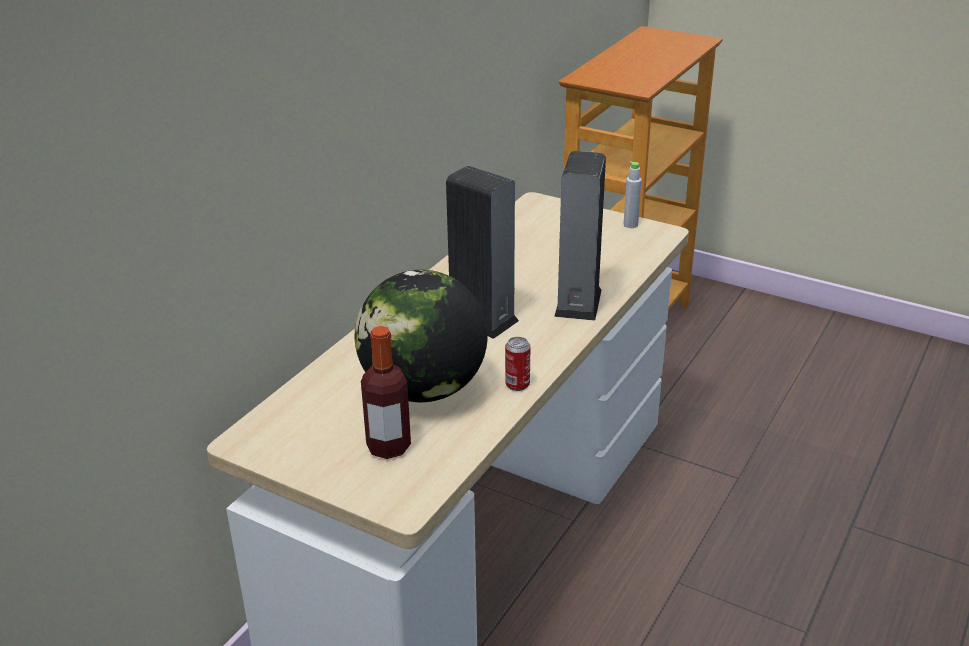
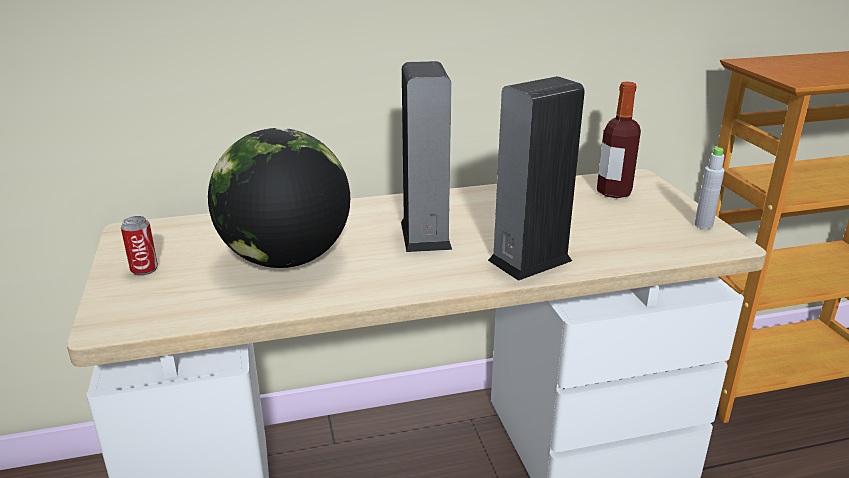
camera: 45 degrees right, 5 degrees down
bottle [361,326,411,459] -> bottle moved to [597,82,641,198]
can [505,337,530,391] -> can moved to [121,216,158,276]

